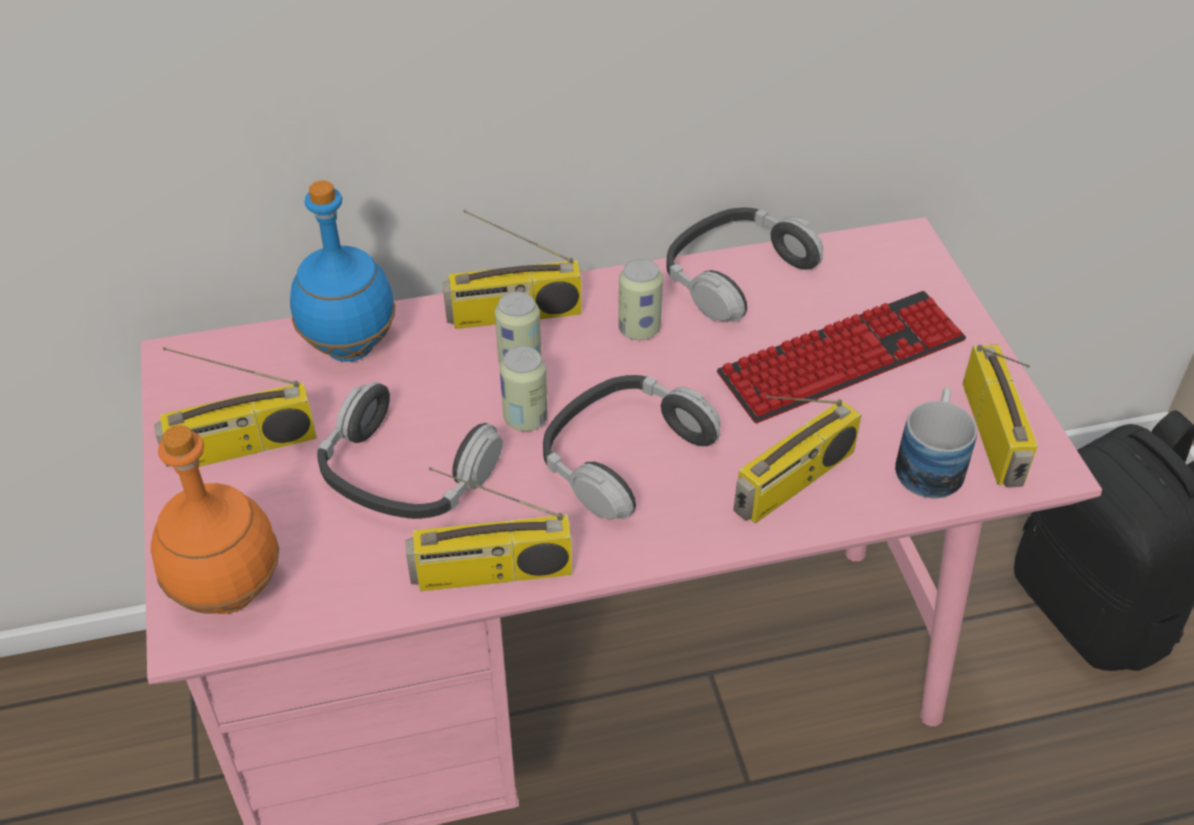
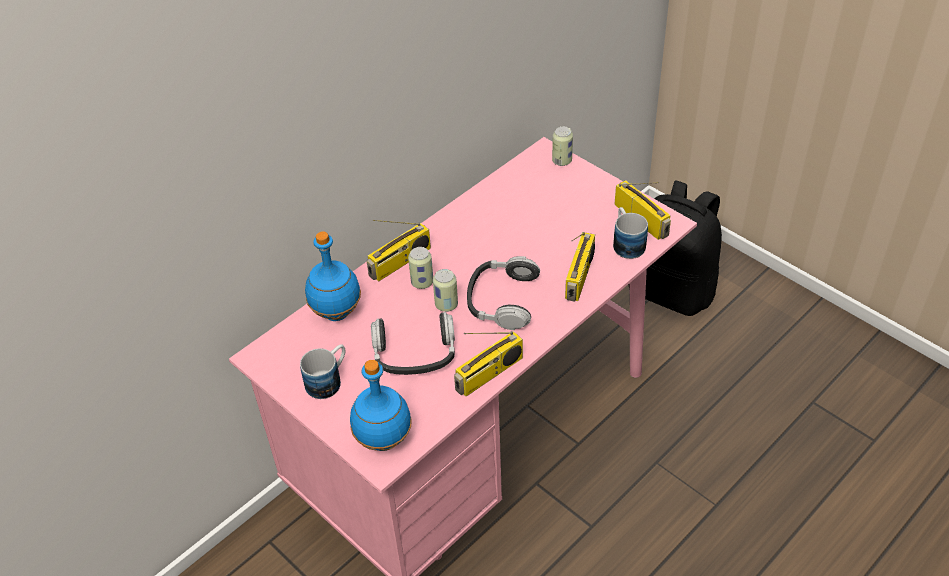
camera: 30 degrees left, 0 degrees up
orange bottle [151,425,279,614] -> blue bottle [350,360,412,451]
radio [154,347,317,467] -> mug [300,344,345,399]
can [618,259,663,340] -> can moved to [552,126,573,166]
headphones [666,208,823,322] -> none
keyboard [717,291,966,423] -> none

